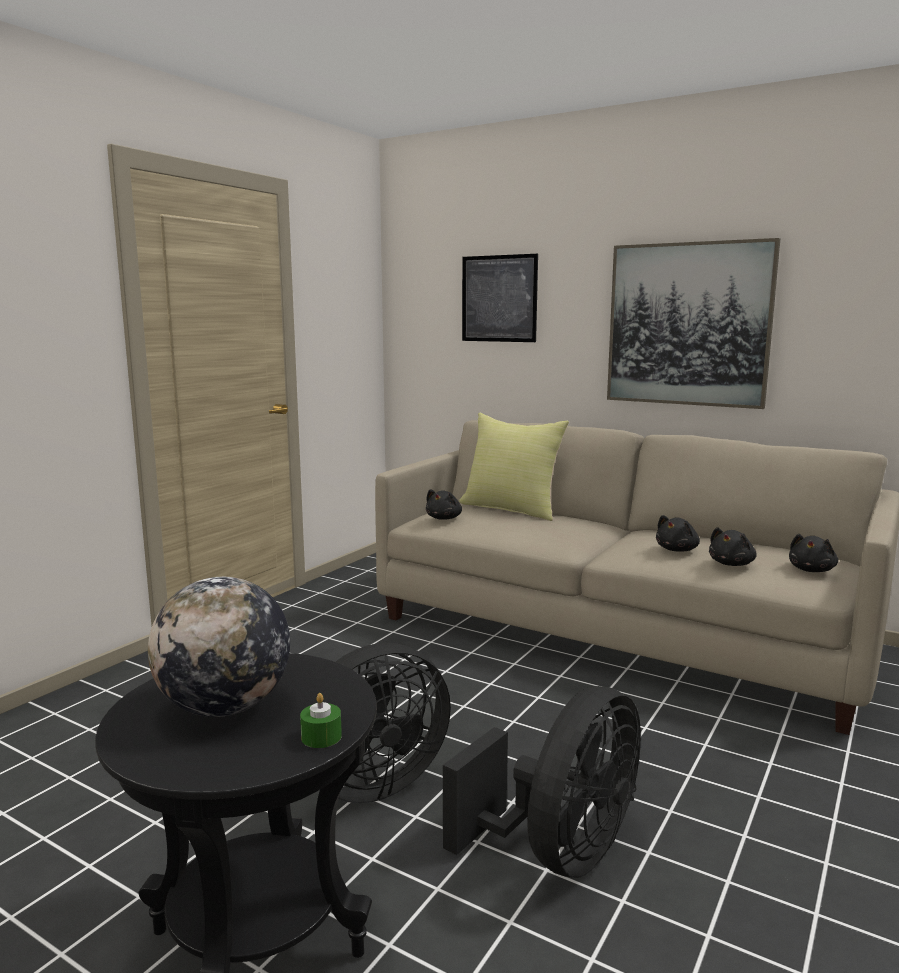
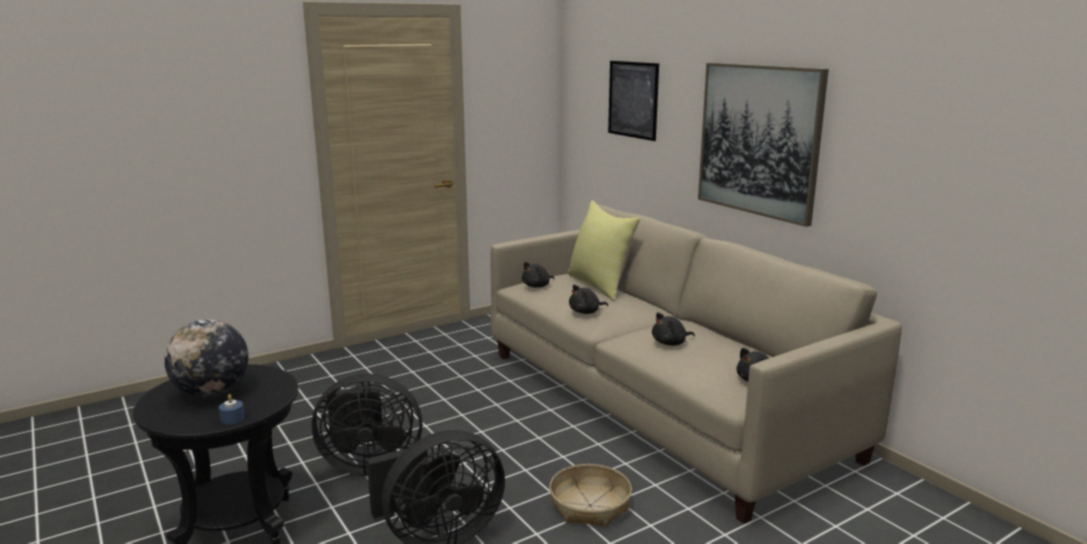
camera: 25 degrees right, 5 degrees up
green candle [300,693,342,748] -> blue candle [219,394,245,424]
black plush toy [709,527,757,566] -> black plush toy moved to [569,285,608,314]
none -> basket [549,464,632,528]

